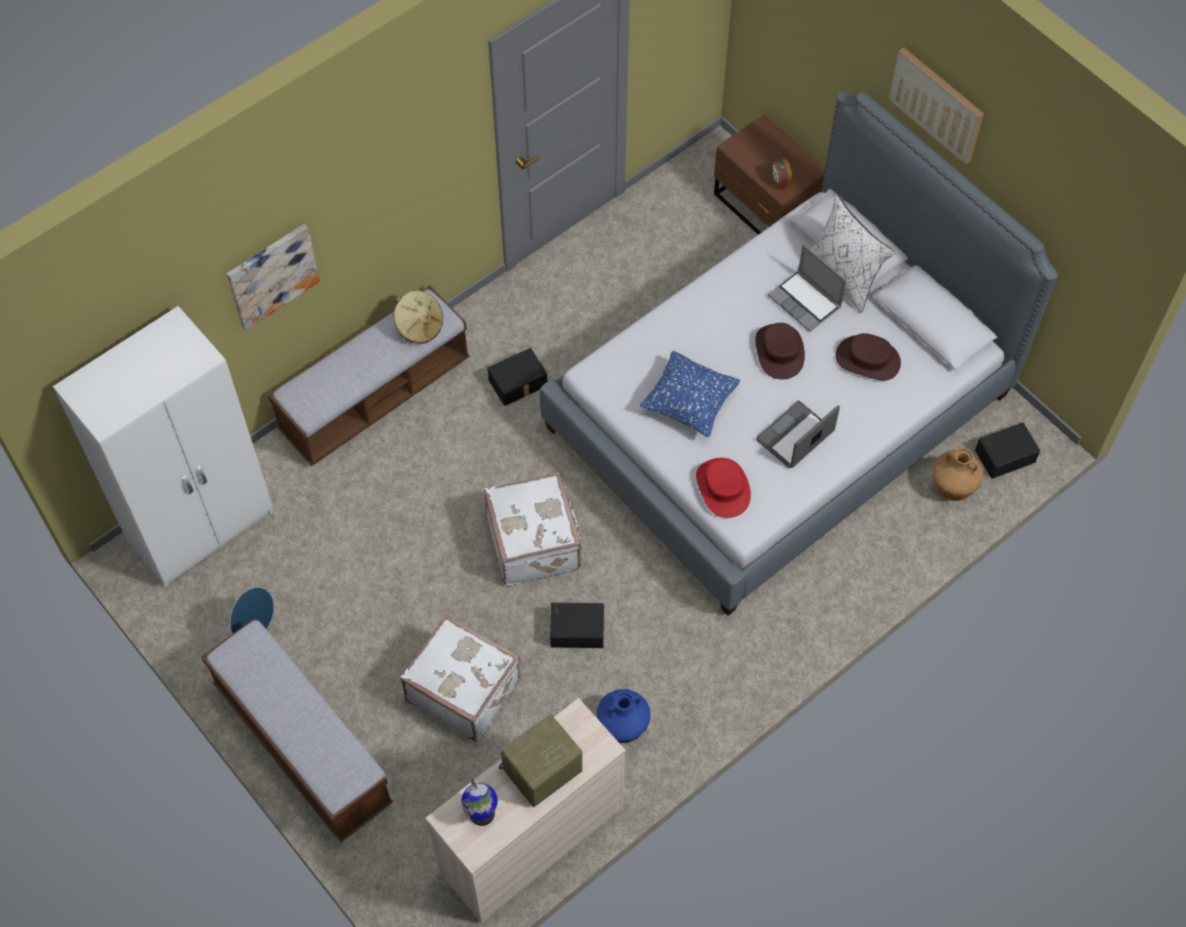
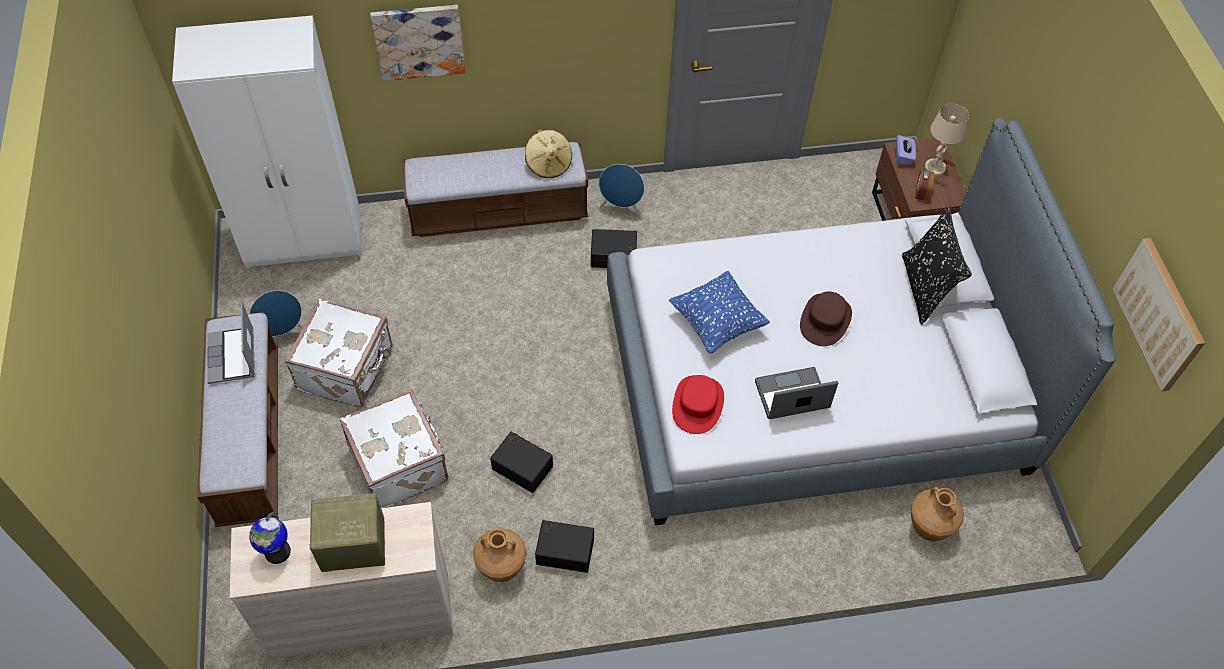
camera: 30 degrees right, 5 degrees down
white suitcase [484,472,582,586] -> white suitcase moved to [285,299,393,407]
blue vase [597,689,650,743] -> brown vase [473,528,527,582]
laptop [768,244,846,332] -> laptop moved to [207,301,255,384]
white pillow [810,194,895,313] -> black pillow [902,205,972,325]
brown hat [836,333,901,381] -> none
picture [889,47,984,165] -> picture moved to [1112,238,1205,392]
black storage box [975,422,1040,479] -> black storage box moved to [535,520,594,573]
none -> blue speaker [599,164,644,217]
none -> purple tissue box [896,135,916,165]
none -> beige table lamp [925,103,969,176]

